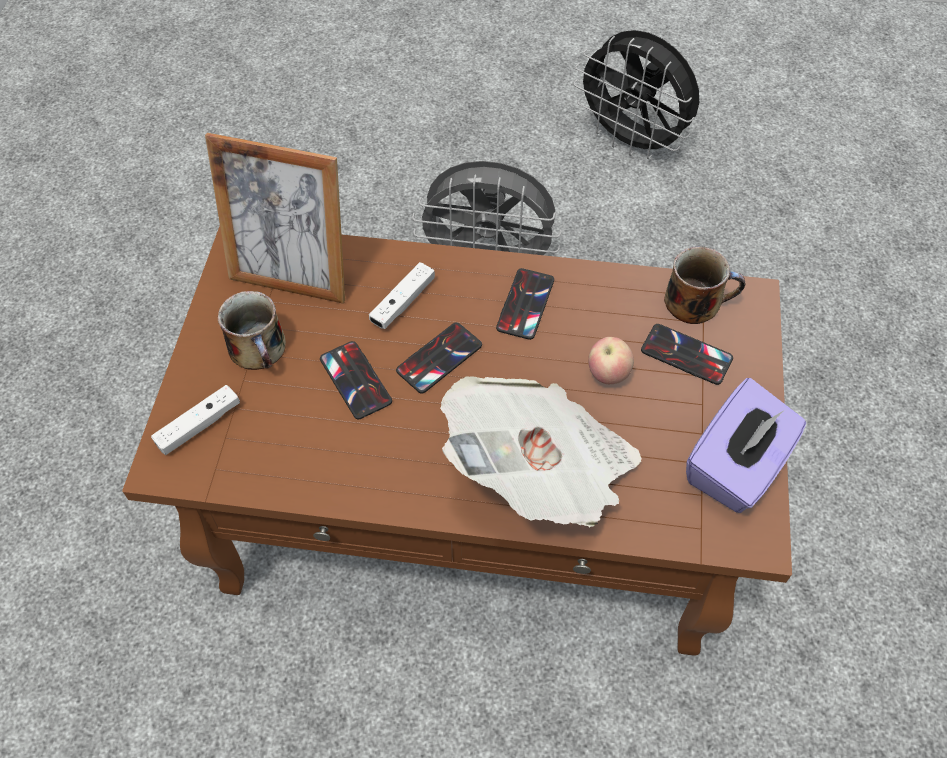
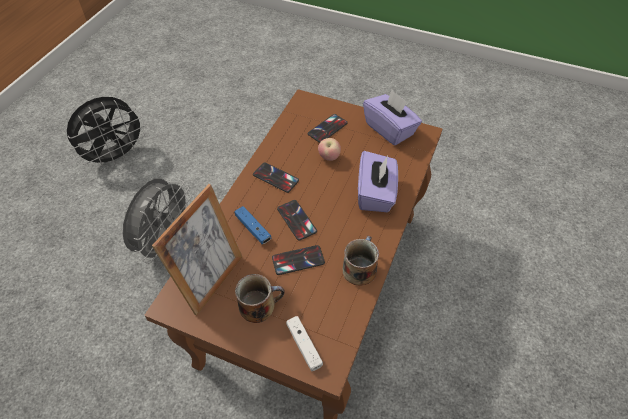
camera: 75 degrees left, 5 degrees down
white game controller [369,262,435,329] -> blue game controller [235,206,271,244]
newspaper [440,376,642,527] -> purple tissue box [358,151,398,212]
mug [664,246,746,324] -> mug moved to [343,236,379,286]

